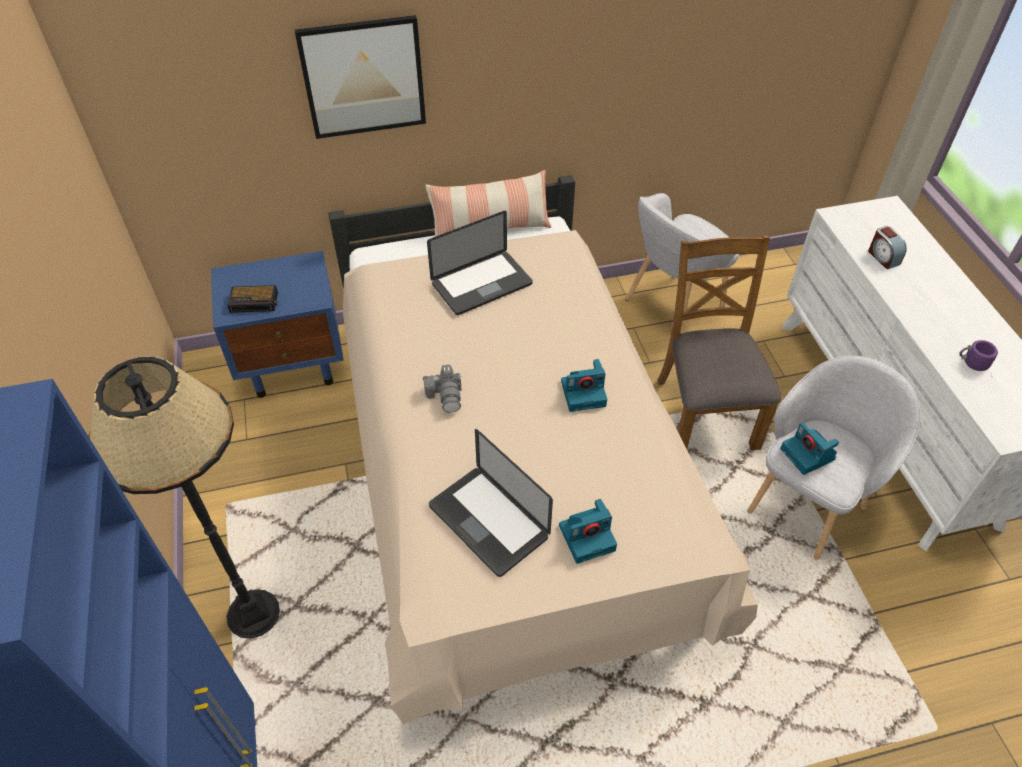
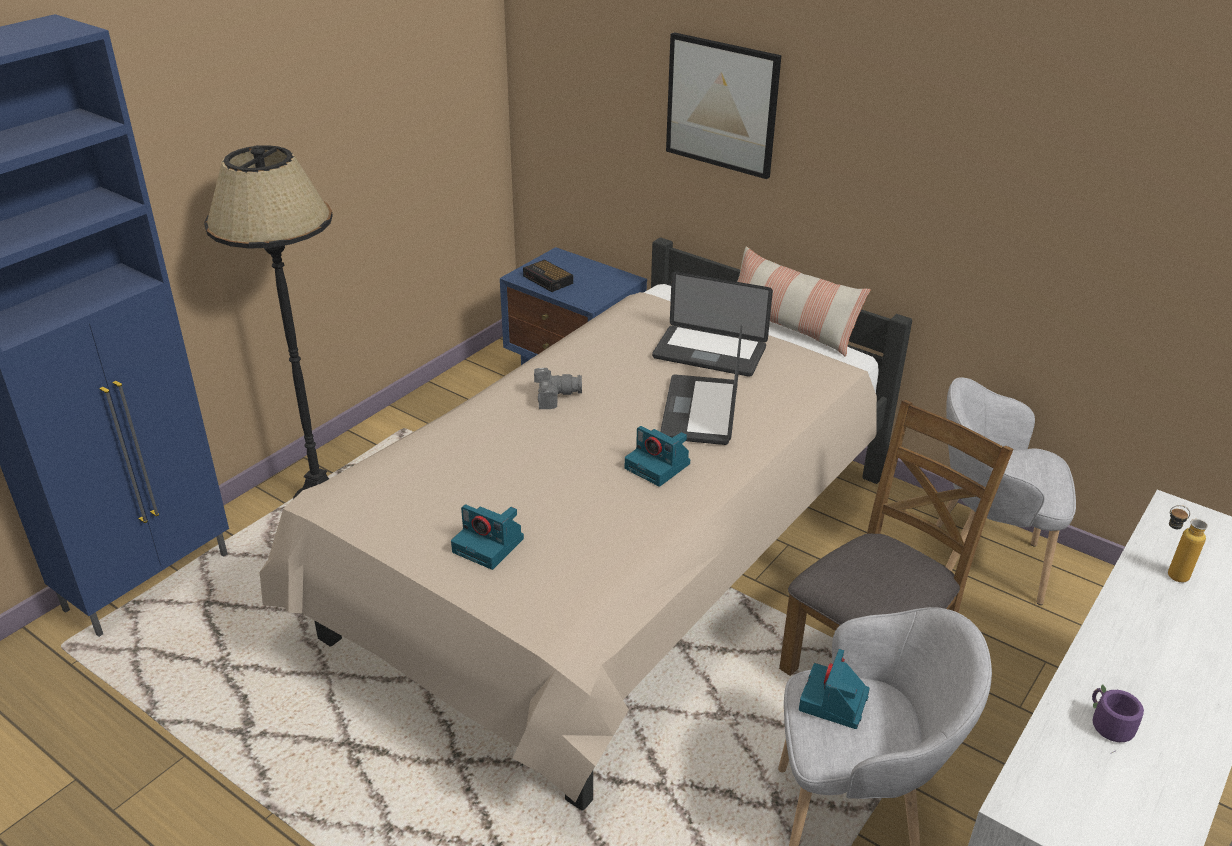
camera: 50 degrees right, 15 degrees down
camera [423,365,462,413] -> camera turned 135 degrees counterclockwise [534,368,582,409]
laptop [429,429,553,577] -> laptop moved to [660,325,742,445]
alarm clock [868,226,907,269] -> bottle [1168,505,1208,582]

